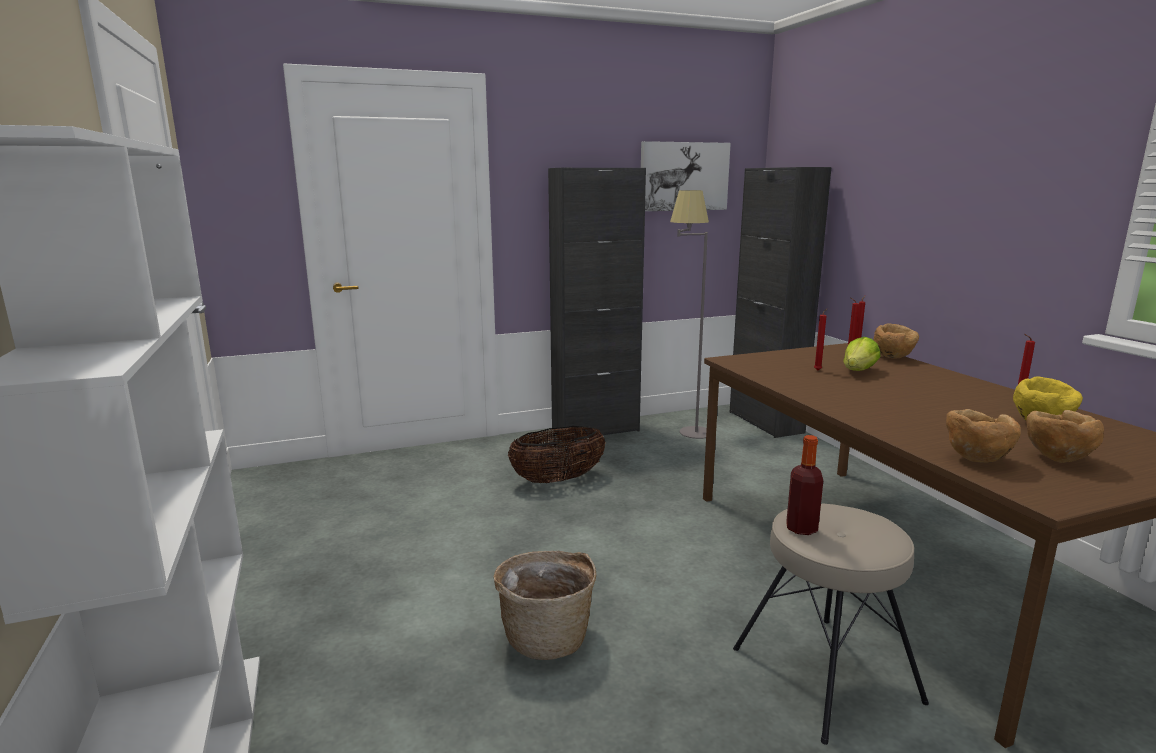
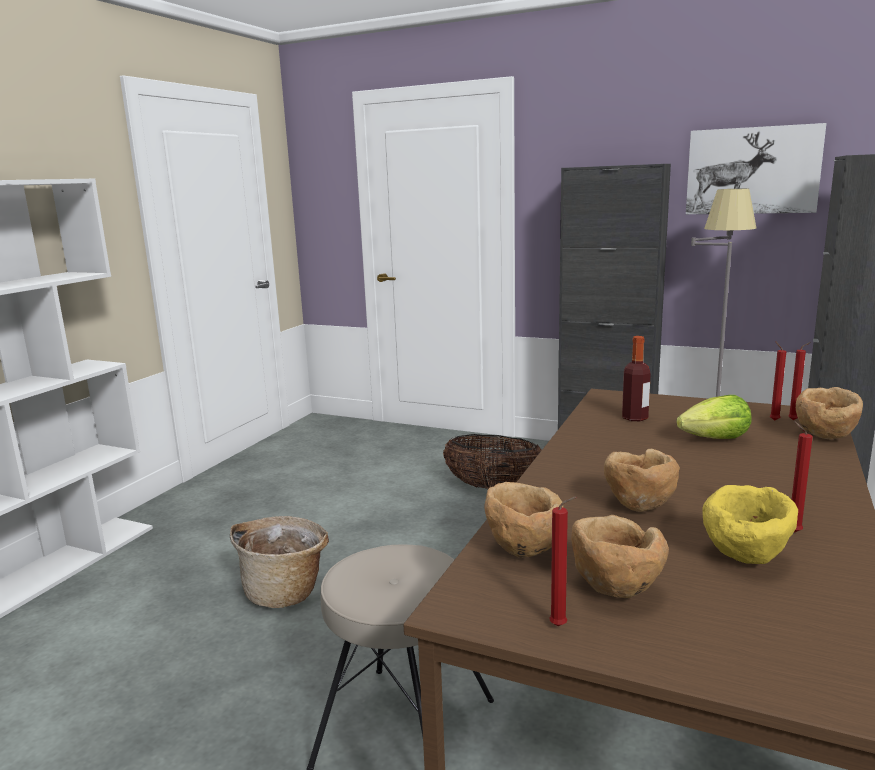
camera: 45 degrees right, 0 degrees up
bottle [786,435,823,535] -> bottle moved to [622,336,651,421]
red candle [814,308,828,371] -> red candle moved to [549,497,576,626]
none -> brown bowl [604,449,680,512]

